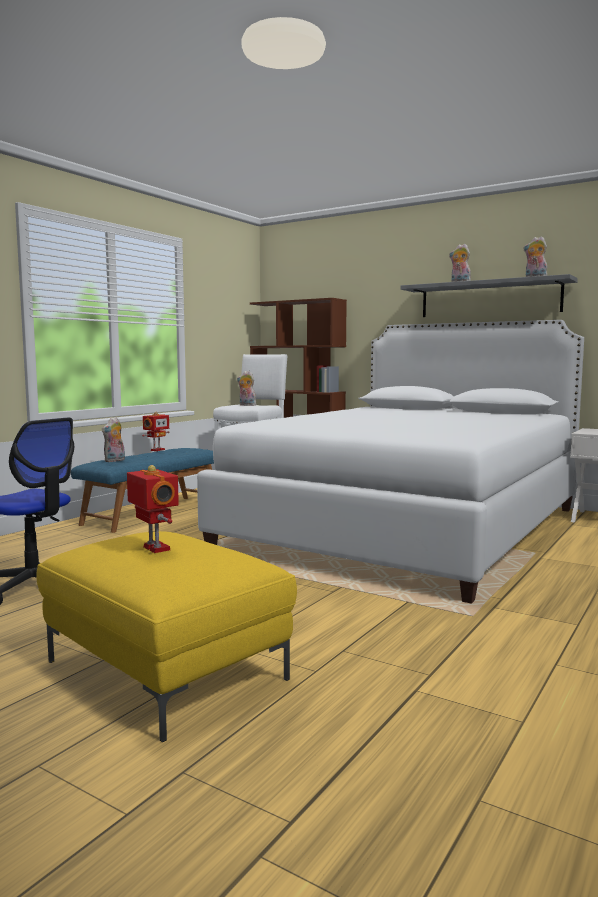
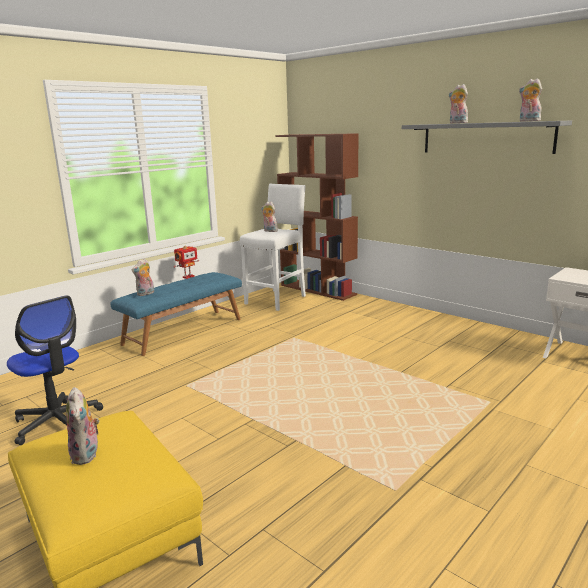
camera: 10 degrees right, 10 degrees up
toy robot [127,465,179,553] -> plush toy [66,387,100,465]
white bed [197,320,584,604] -> none

